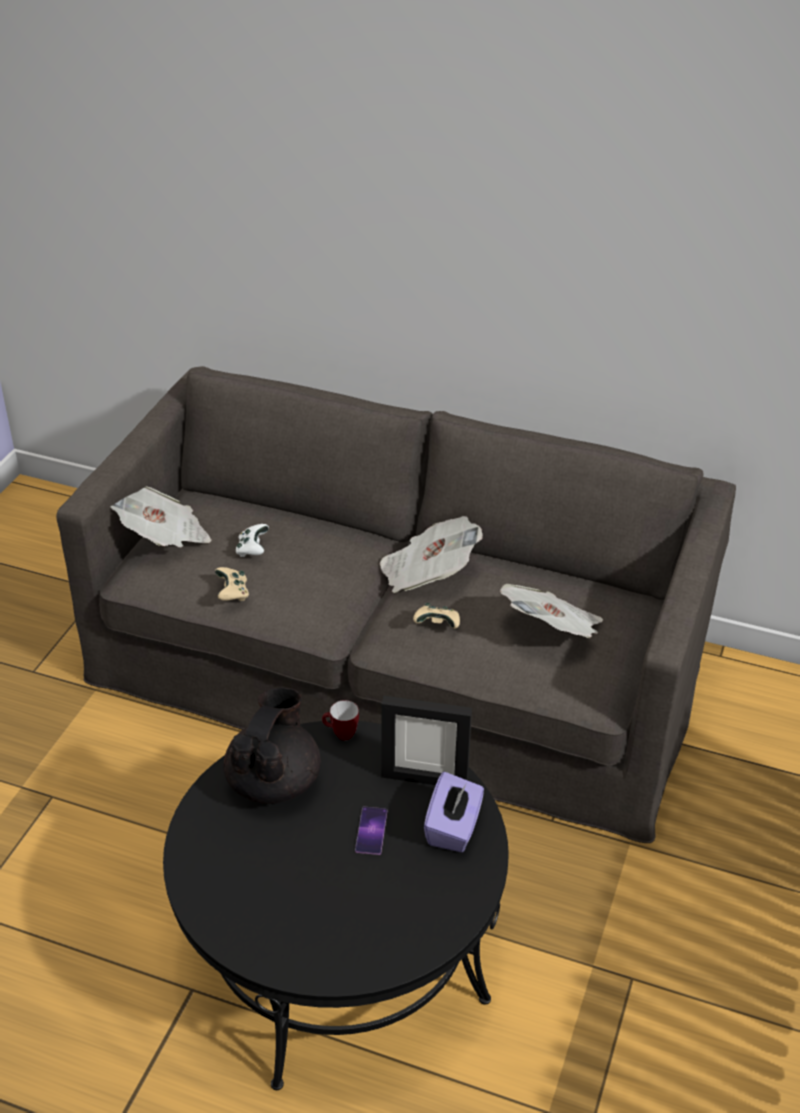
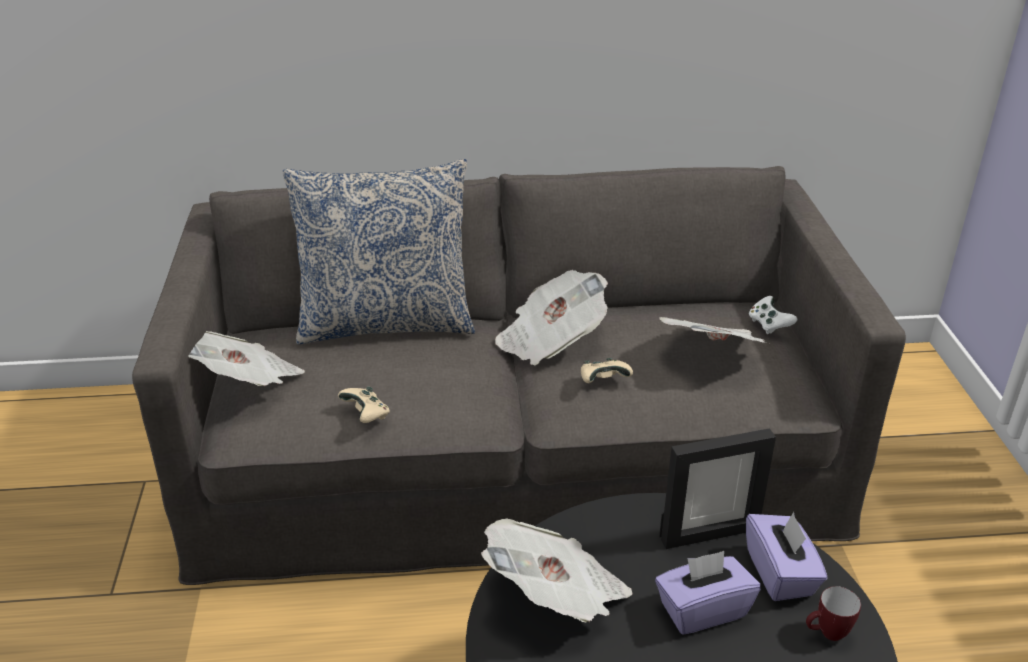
camera: 25 degrees left, 5 degrees down
black teapot [224,688,321,804] -> newspaper [481,518,633,622]
white game controller [236,524,269,557] -> white game controller moved to [749,296,797,334]
mug [322,700,359,741] -> mug moved to [806,586,861,641]
phone [355,807,387,855] -> purple tissue box [655,551,760,635]
none -> pillow [283,159,475,345]

